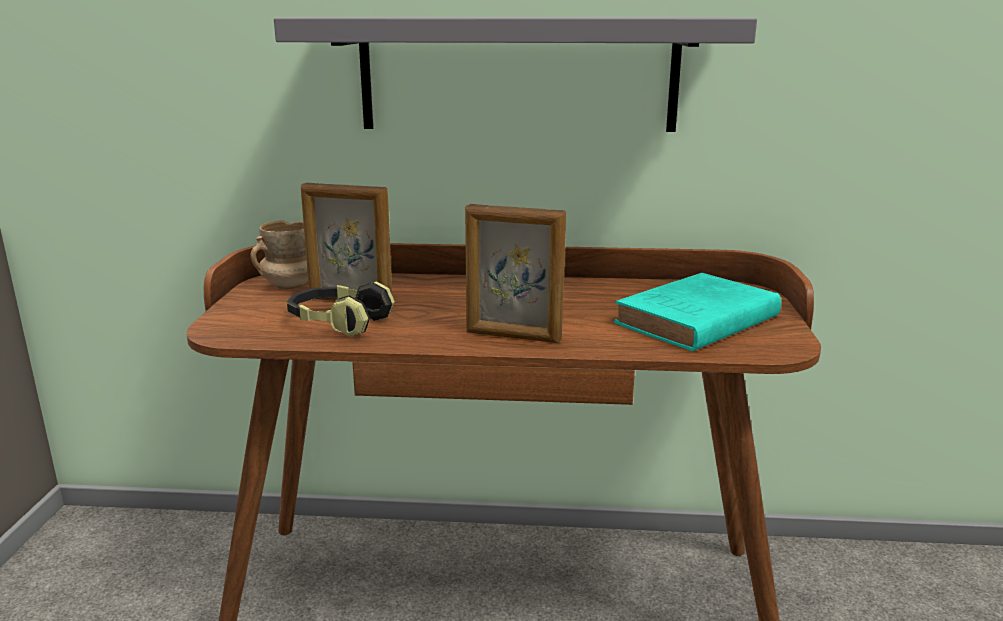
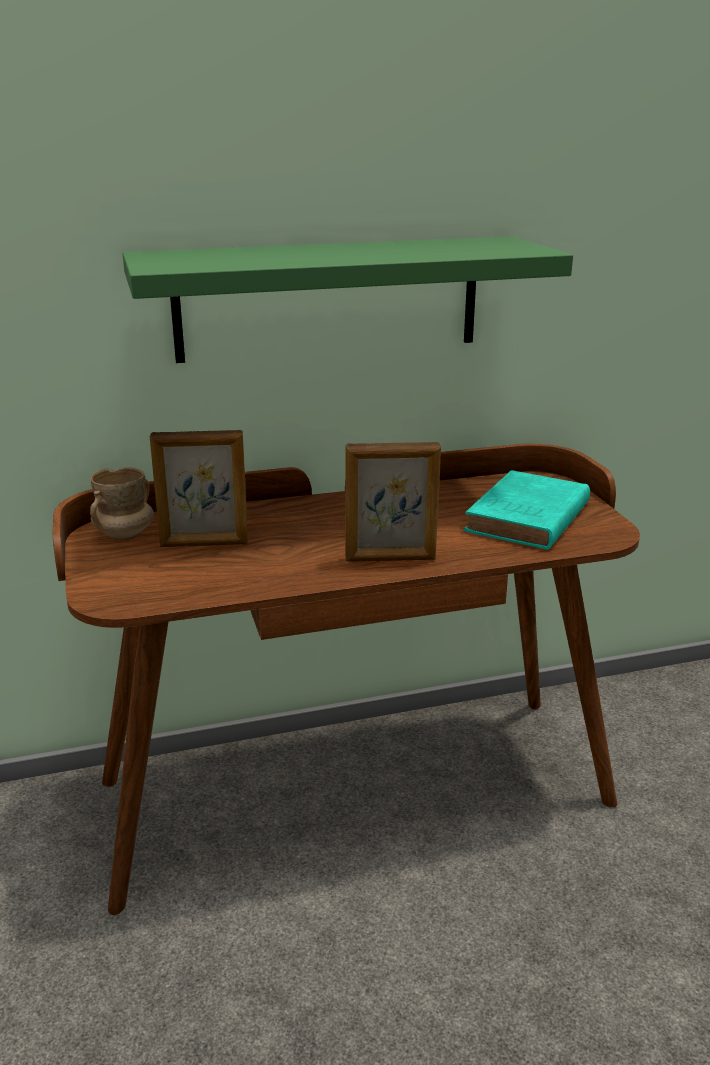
camera: 20 degrees left, 5 degrees up
grey shelf [274,17,757,132] -> green shelf [122,237,573,363]
headphones [287,281,395,337] -> none

